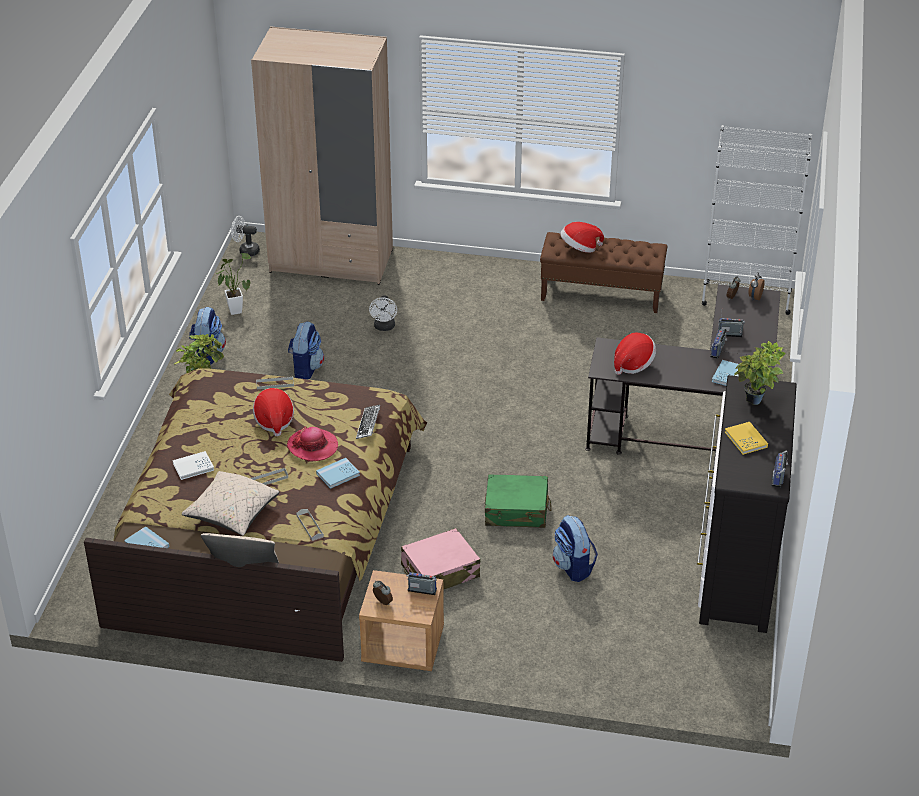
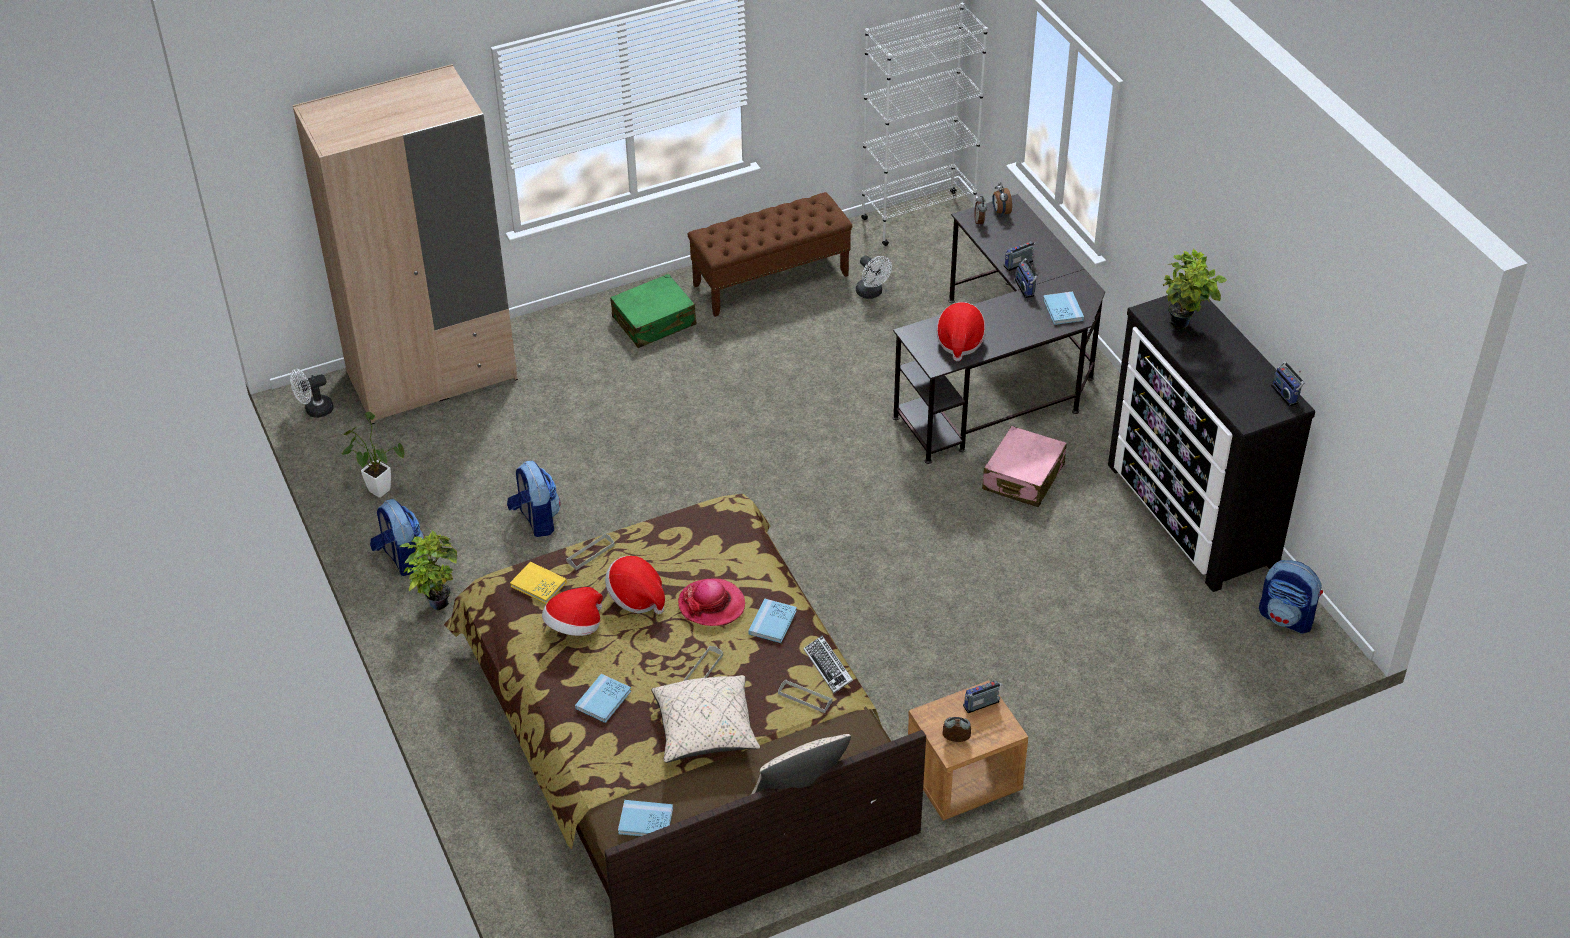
camera: 35 degrees left, 5 degrees up
white book [173,451,214,480] -> blue book [575,674,631,723]
keyboard [356,405,380,439] -> keyboard moved to [804,636,853,693]
white fan [369,295,397,331] -> white fan moved to [856,255,892,299]
pink suitcase [401,528,480,590] -> pink suitcase moved to [982,426,1067,507]
green suitcase [485,474,551,528] -> green suitcase moved to [610,274,696,348]
backpack [553,515,598,582] -> backpack moved to [1259,560,1323,634]
hat [560,222,604,253] -> hat moved to [542,587,603,636]
yellow book [725,422,768,455] -> yellow book moved to [510,562,567,604]

